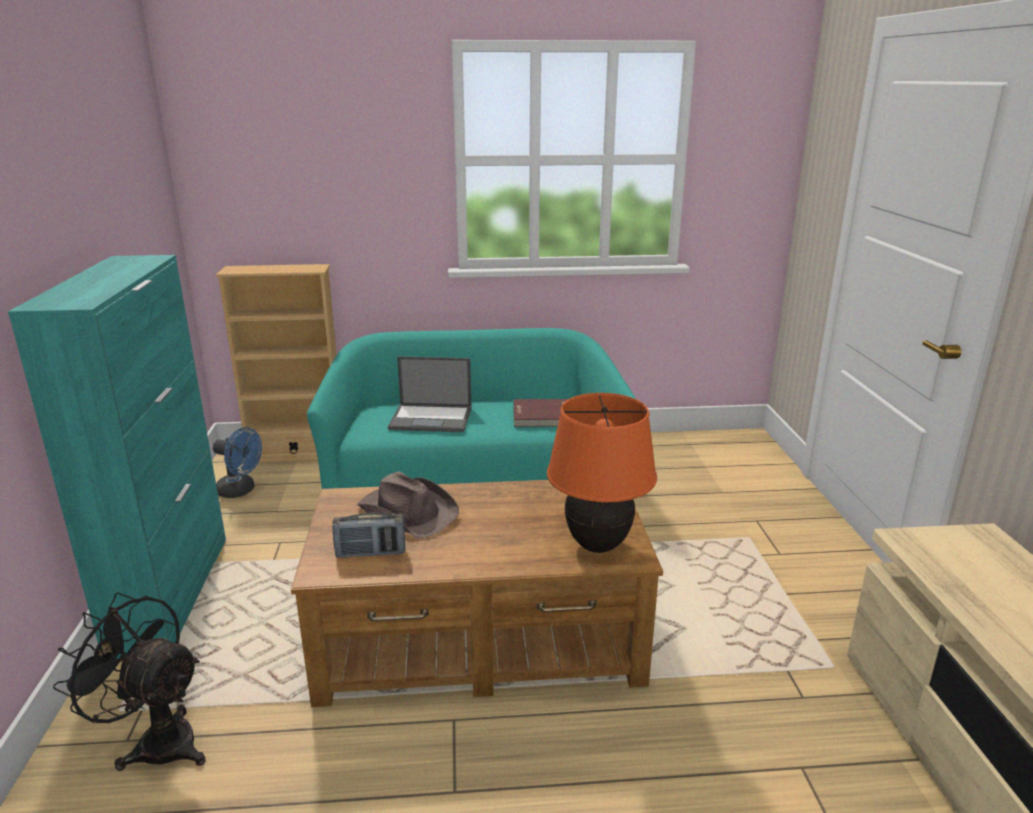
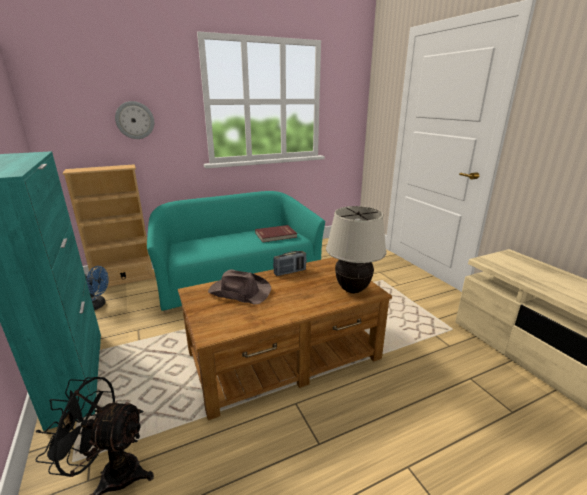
camera: 20 degrees left, 0 degrees up
radio [332,513,405,558] -> radio moved to [273,251,306,276]
laptop [388,356,472,432] -> none
orange table lamp [547,393,657,553] -> beige table lamp [326,206,387,293]
none -> wall clock [115,101,154,139]

